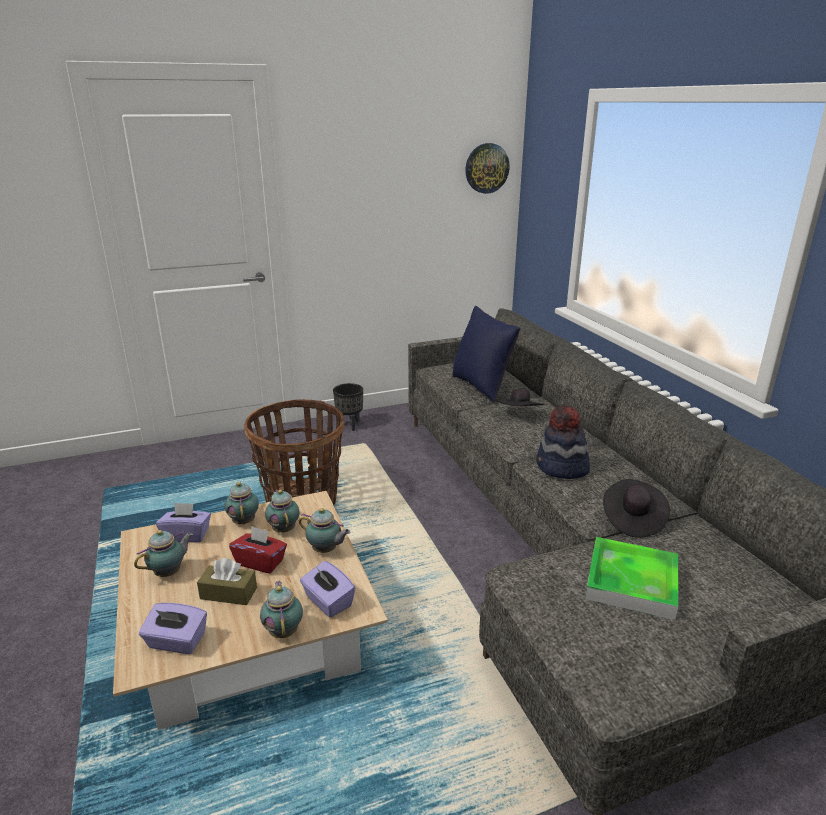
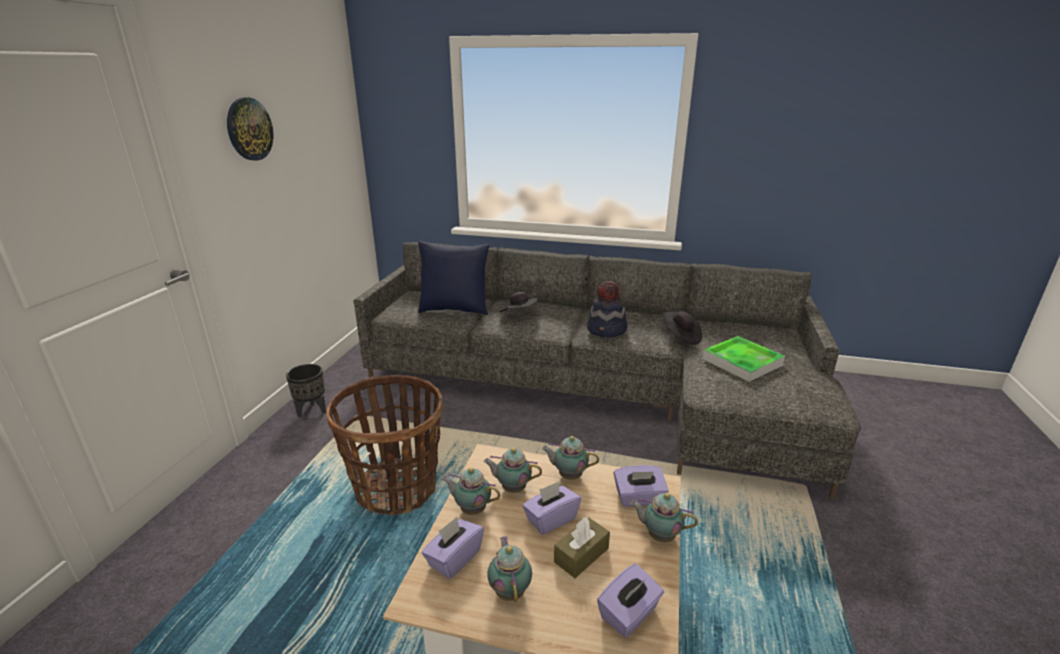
camera: 55 degrees left, 0 degrees up
red tissue box [229,526,287,573] -> purple tissue box [522,482,581,535]
teapot [299,508,350,553] -> teapot turned 135 degrees counterclockwise [542,436,599,480]
wall clock [465,143,510,194] -> wall clock moved to [227,97,273,161]

